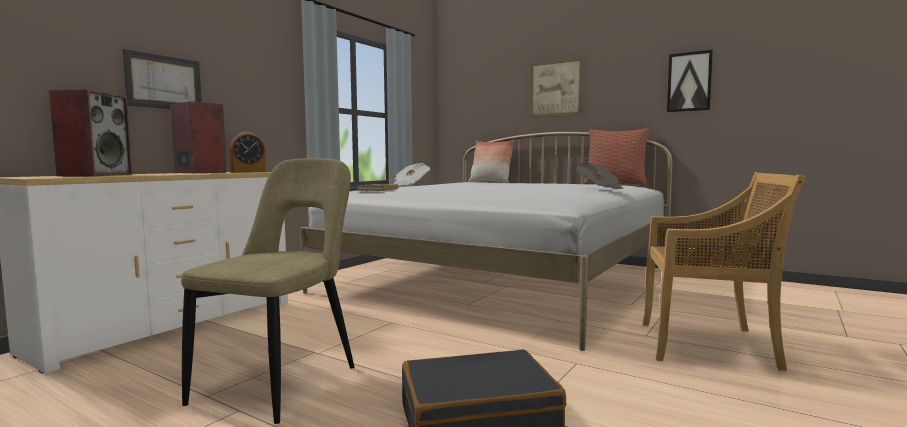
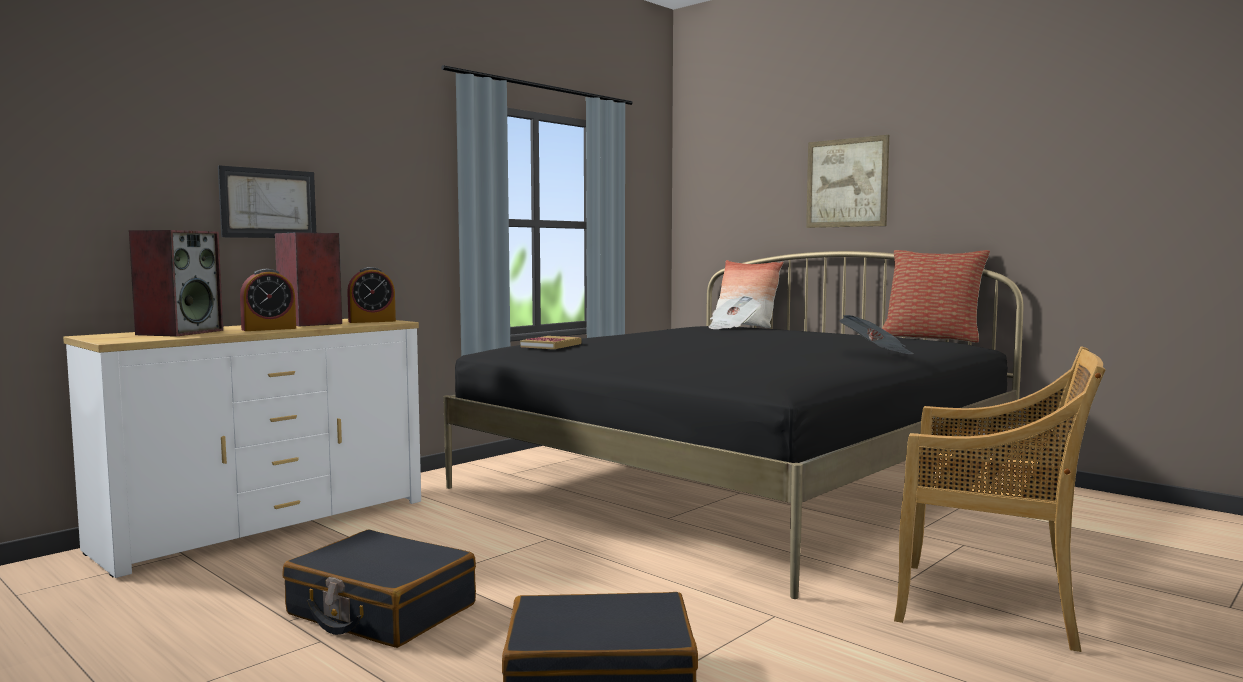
camera: 10 degrees right, 0 degrees up
beige chair [181,158,355,424] -> black suitcase [282,529,476,648]
white bed [300,132,672,351] -> black bed [443,251,1024,599]
newspaper [393,163,430,186] -> newspaper moved to [708,296,761,329]
picture [667,50,713,112] -> none
none -> alarm clock [240,269,296,331]

